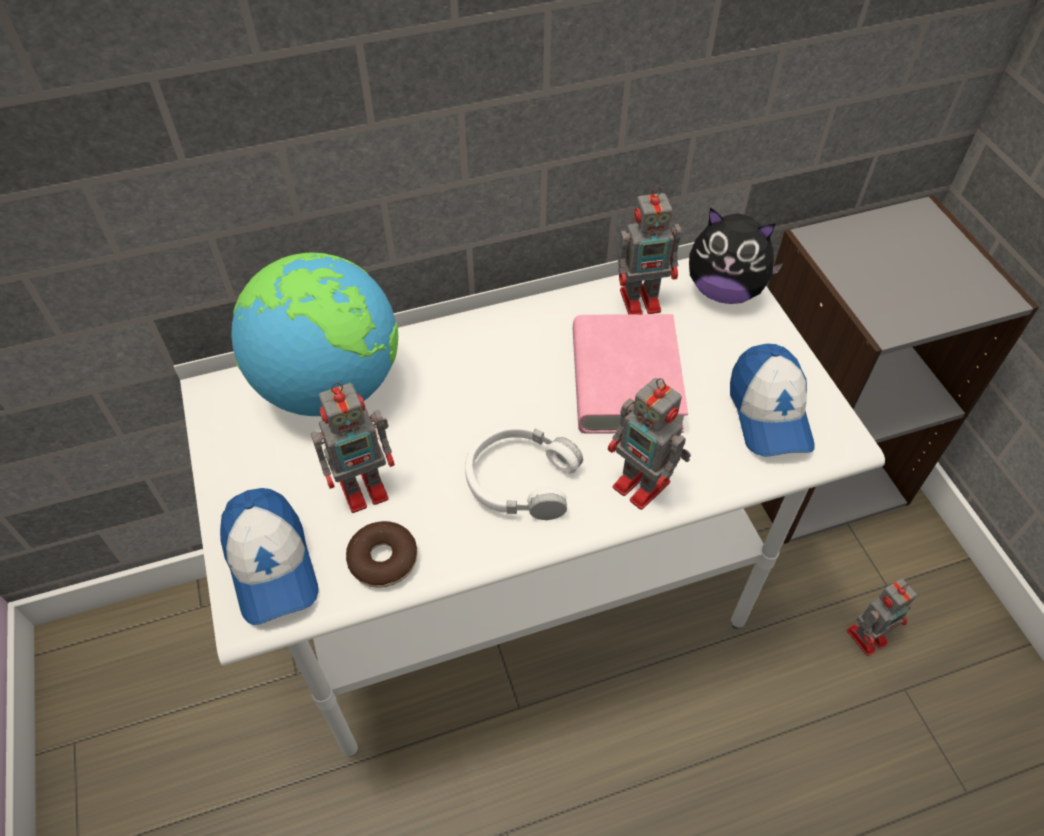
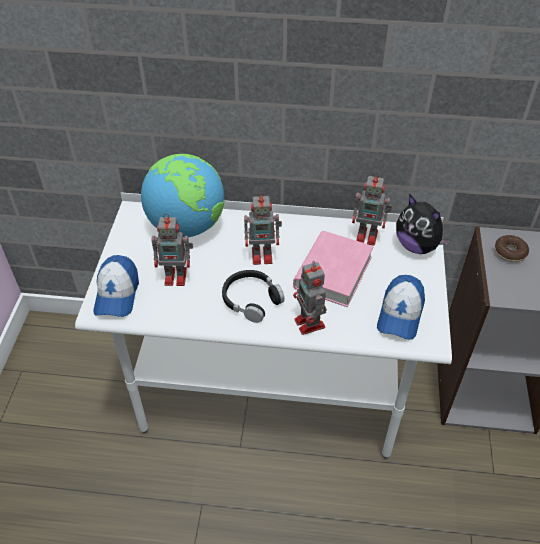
camera: 25 degrees right, 5 degrees down
donut [346,521,417,588] -> donut moved to [495,235,529,262]
white headphones [465,425,583,520] -> black headphones [222,270,285,323]
toy robot [847,579,917,656] -> toy robot moved to [244,192,282,265]

